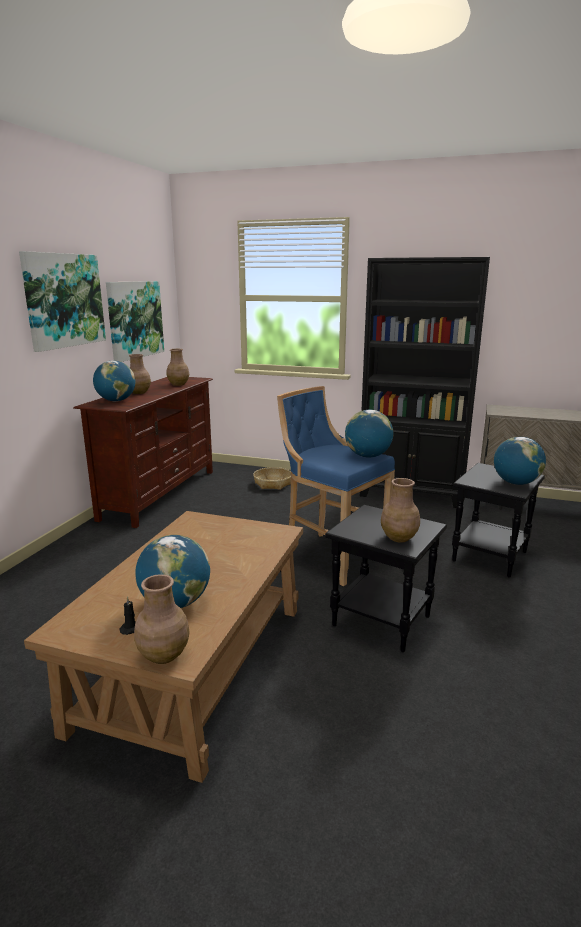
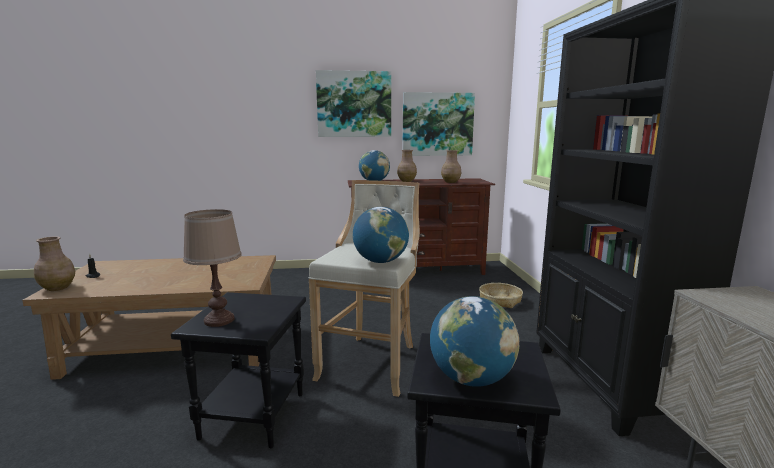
camera: 65 degrees right, 5 degrees down
globe [135,535,210,608] -> none
blue stool [277,386,395,586] -> beige stool [309,180,420,397]
brown vase [381,478,420,542] -> brown table lamp [183,209,242,327]

